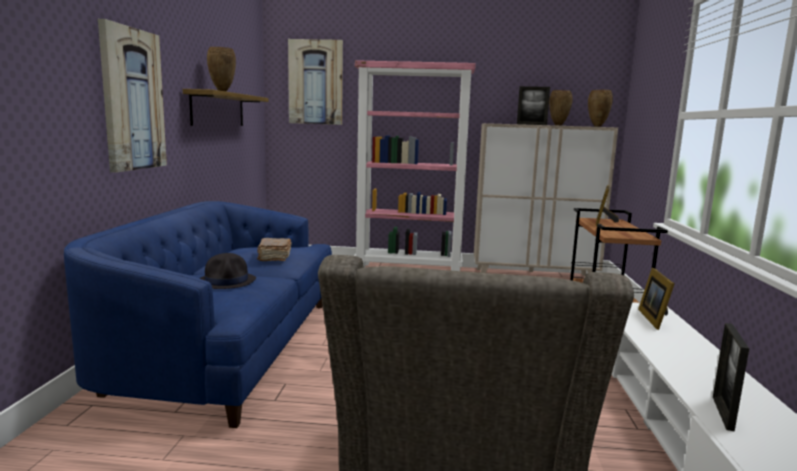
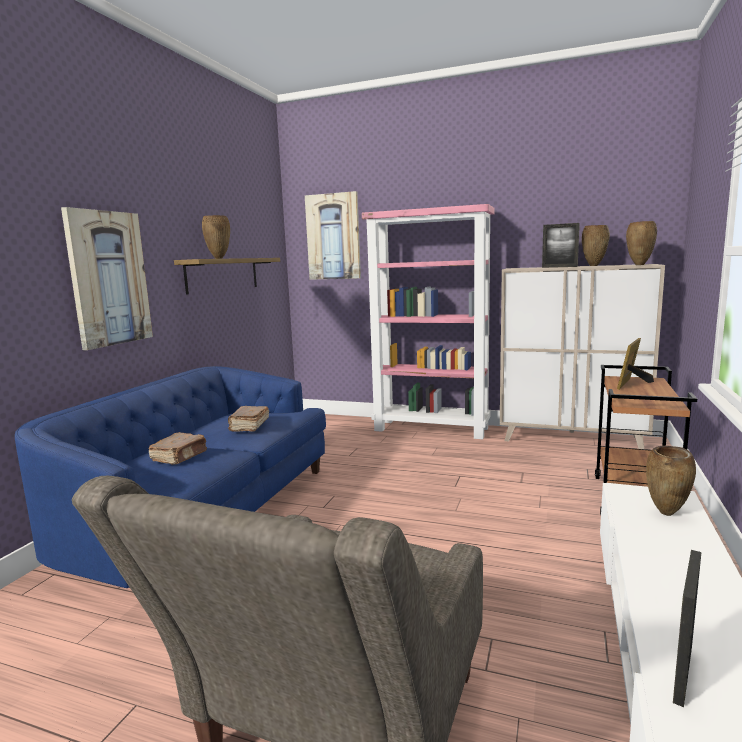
camera: 15 degrees right, 0 degrees up
black hat [199,253,256,289] -> brown book [148,432,207,465]
picture frame [638,268,674,330] -> brown vase [646,446,696,516]

